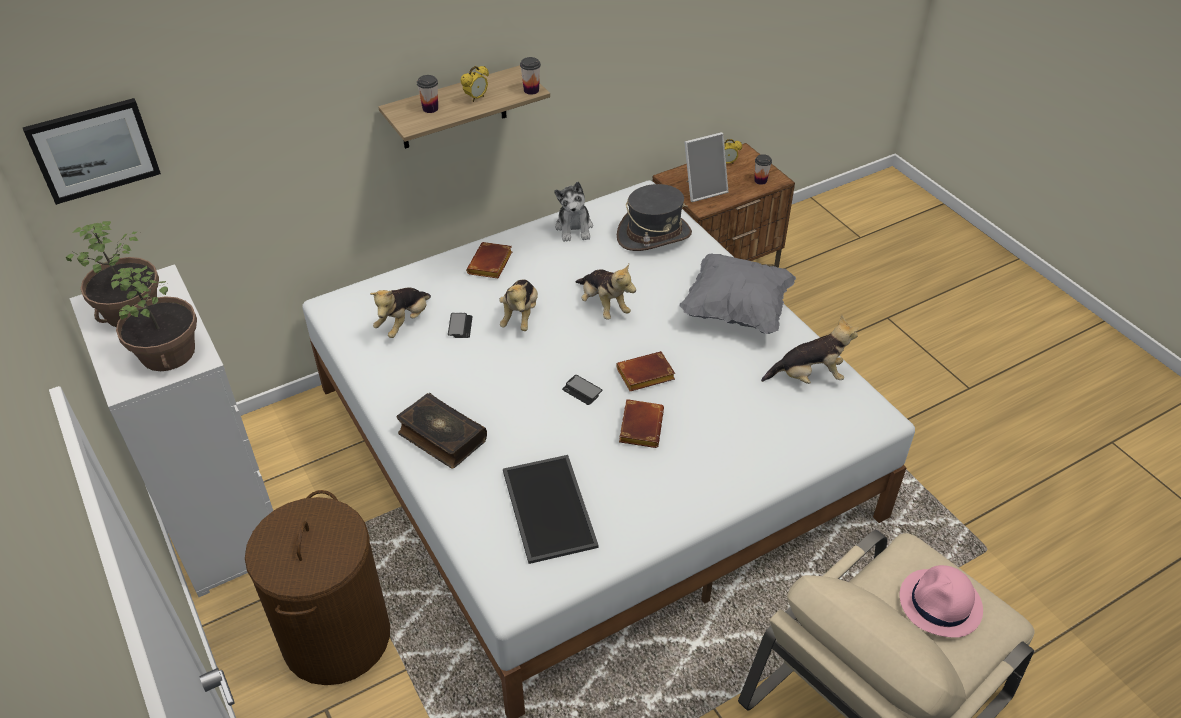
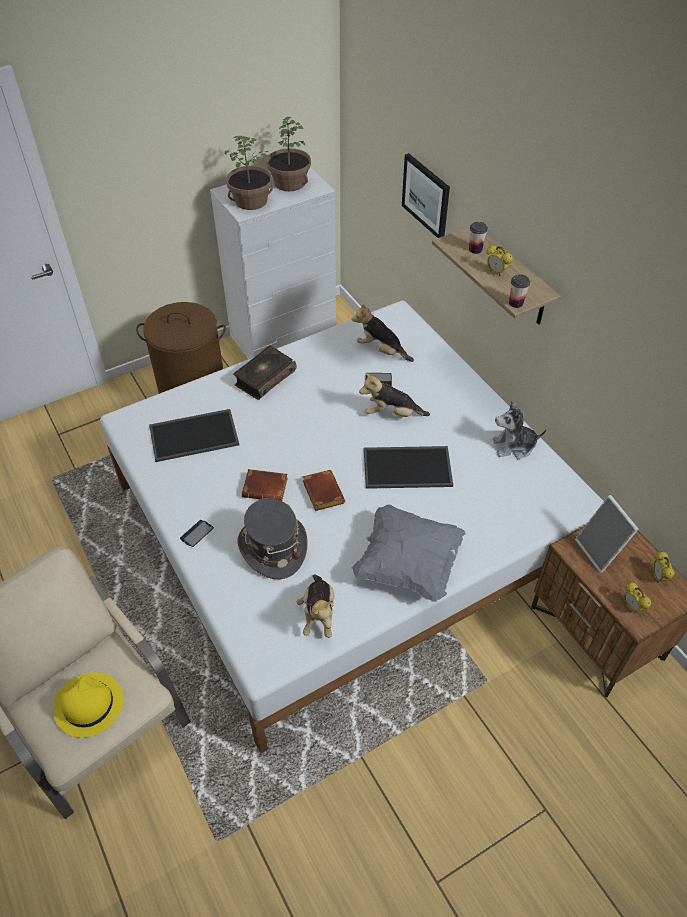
camera: 90 degrees right, 5 degrees up
picture [22,98,161,205] -> picture moved to [402,153,450,238]
brown book [466,242,513,278] -> none
phone [562,375,602,405] -> phone moved to [180,520,214,547]
plush toy [576,264,636,320] -> tray [364,446,453,489]
grey hat [617,184,692,251] -> grey hat moved to [237,498,308,579]
cup [754,154,772,185] -> alarm clock [624,582,651,613]
pink hat [900,565,983,638] -> yellow hat [53,672,123,738]

